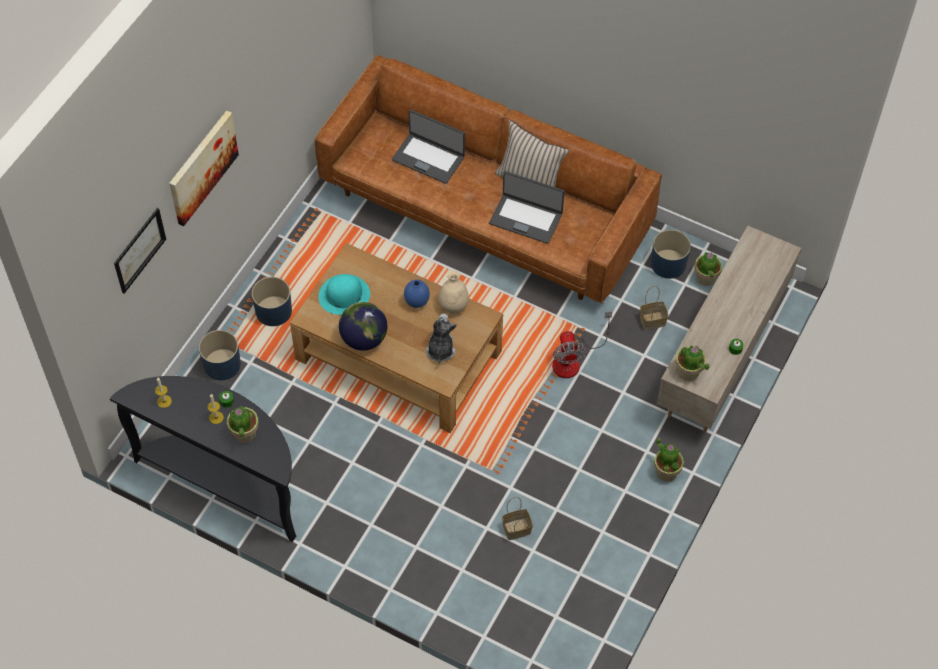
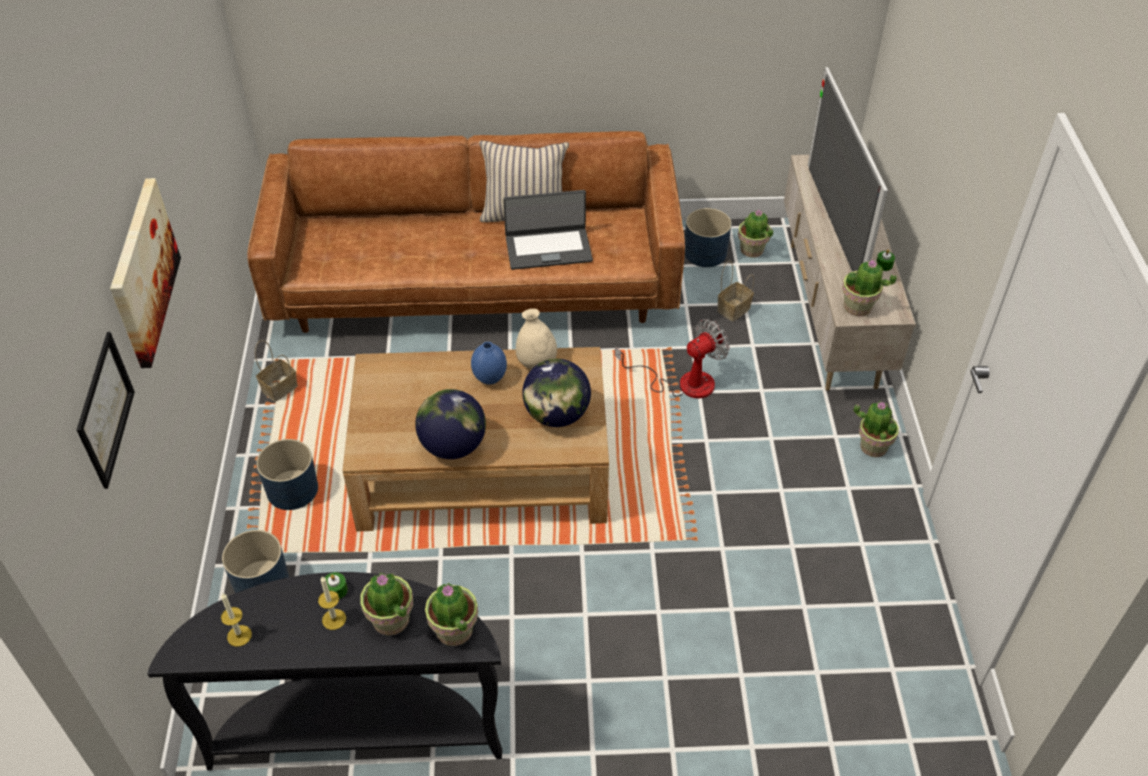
camera: 30 degrees left, 10 degrees down
turquoise hat [318,274,370,315] -> none
laptop [392,109,465,184] -> none
plush toy [426,313,457,364] -> globe [522,359,591,427]
basket [502,497,533,540] -> basket moved to [255,340,298,402]
fan [552,312,612,378] -> fan turned 90 degrees counterclockwise [615,319,730,399]
none -> potted plant [425,582,478,646]
none -> television [808,67,888,272]

